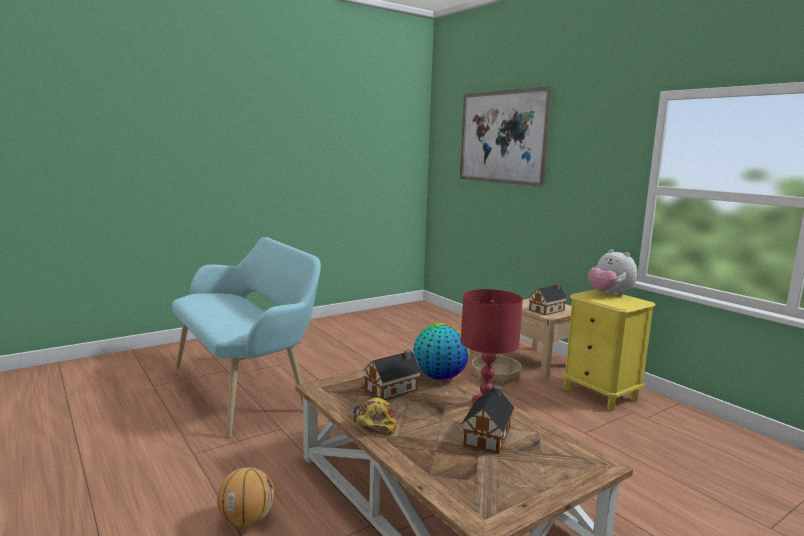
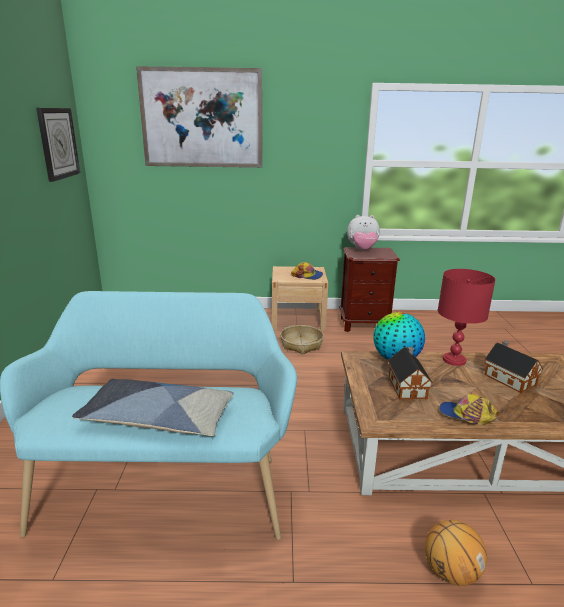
camera: 55 degrees left, 10 degrees up
toy house [529,283,568,315] -> cap [291,262,323,280]
yellow nightstand [562,289,656,411] -> brown nightstand [339,247,400,332]
none -> wall clock [36,108,80,182]
none -> pillow [72,379,234,436]

